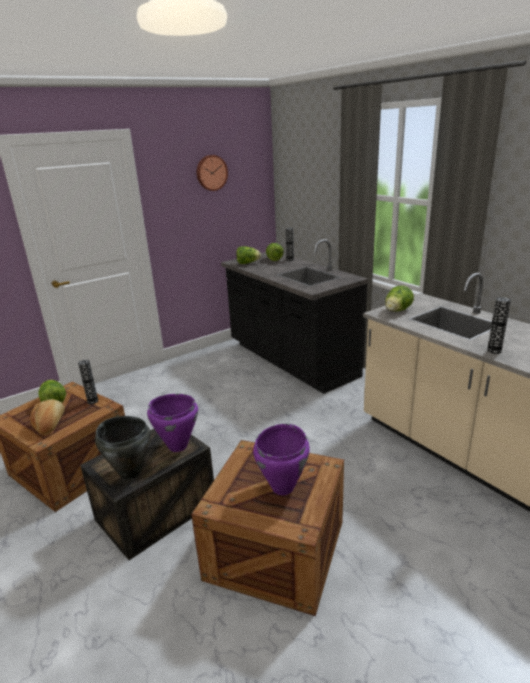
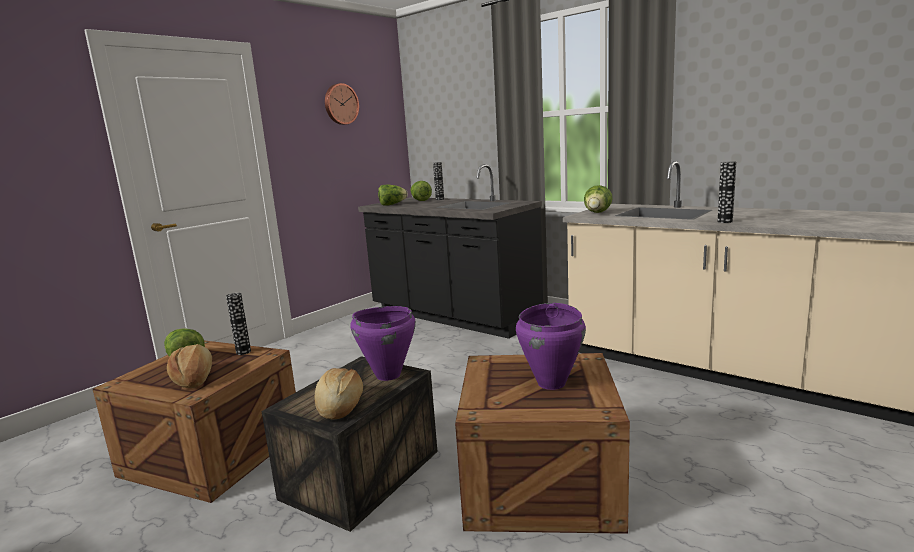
camera: 15 degrees left, 10 degrees down
black cooking pot [95,416,150,479] -> bread [315,368,363,419]

